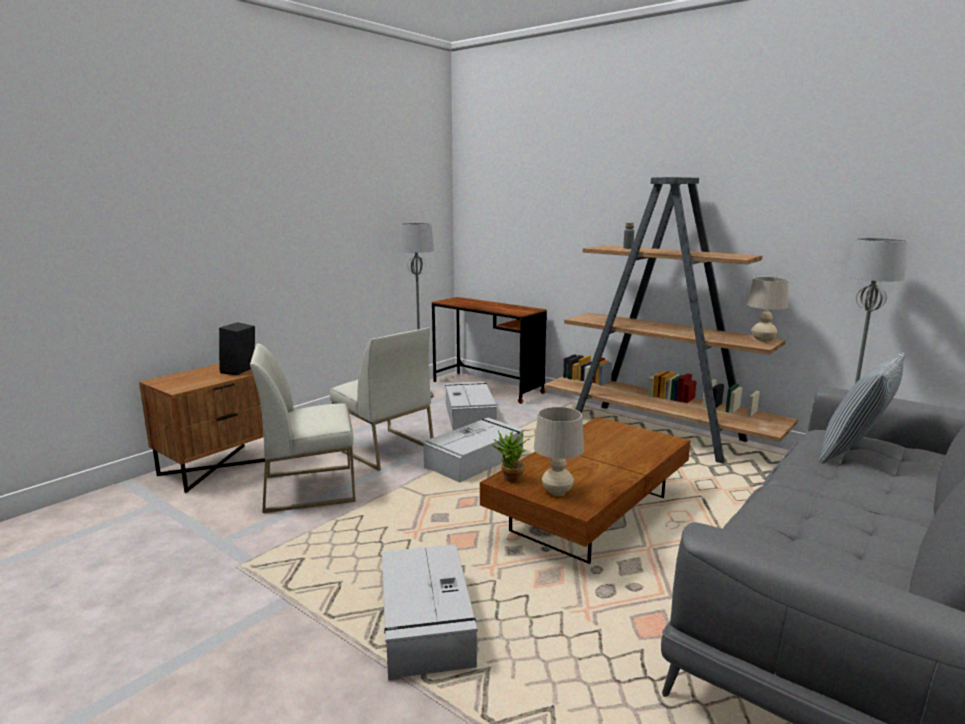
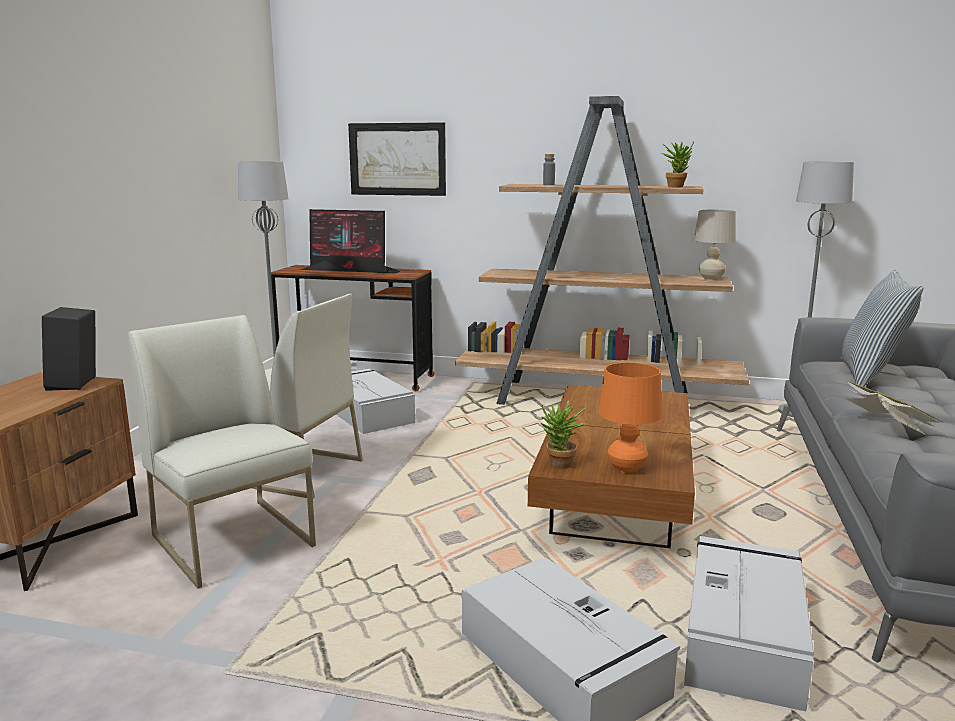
camera: 25 degrees left, 0 degrees up
white chair [250,344,356,513] -> white chair turned 90 degrees clockwise [128,315,316,589]
grey storage box [423,418,524,483] -> grey storage box moved to [684,536,814,711]
beige table lamp [534,407,584,496] -> orange table lamp [598,362,662,473]
none -> monitor [300,209,401,273]
none -> picture [348,122,446,196]
none -> potted plant [662,142,694,187]
none -> book [844,381,943,435]

